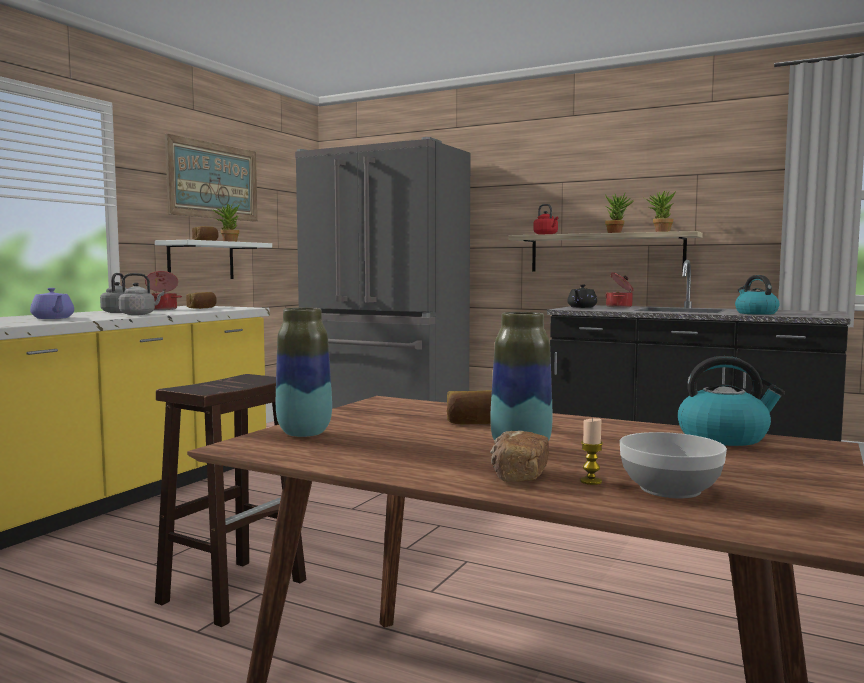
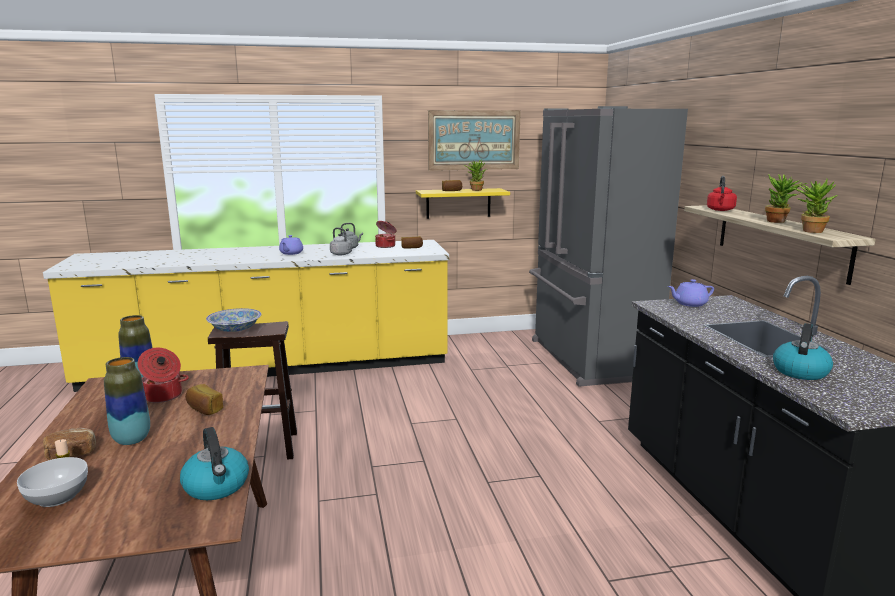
camera: 50 degrees right, 10 degrees up
white shelf [155,240,272,279] -> yellow shelf [416,188,510,219]
black teapot [567,285,597,308] -> purple teapot [668,279,714,307]
cooking pot [605,272,633,307] -> cooking pot moved to [137,348,189,403]
none -> bowl [206,308,261,332]

